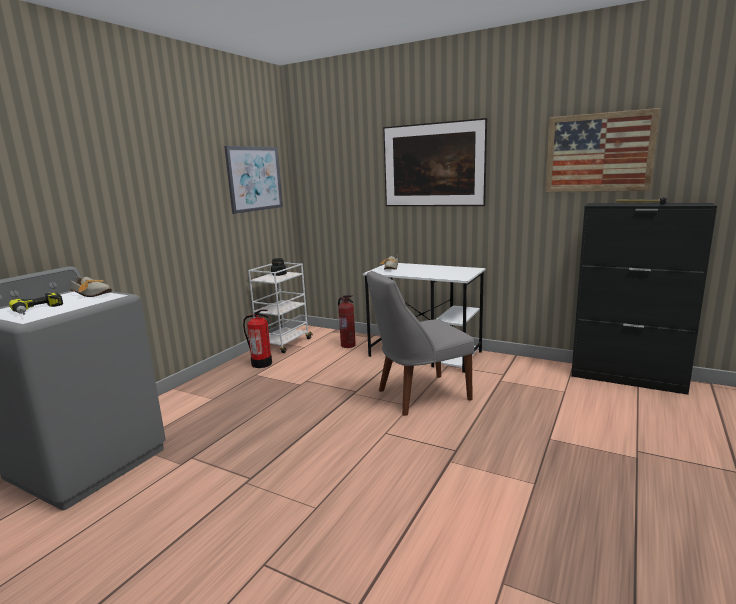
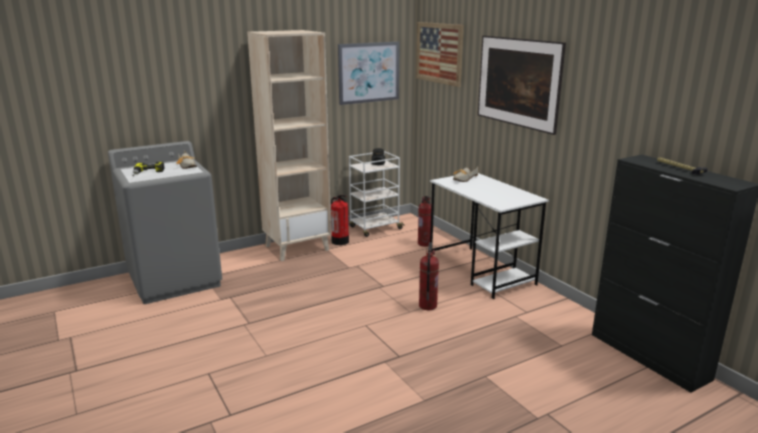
camera: 30 degrees right, 5 degrees up
grey chair [367,271,474,416] -> fire extinguisher [419,242,439,310]
picture [545,108,660,192] -> picture moved to [416,22,464,87]
none -> beige bookcase [247,30,331,261]

